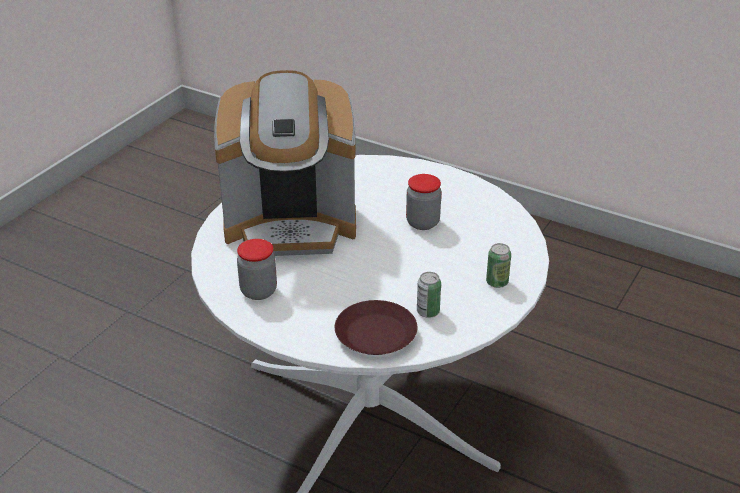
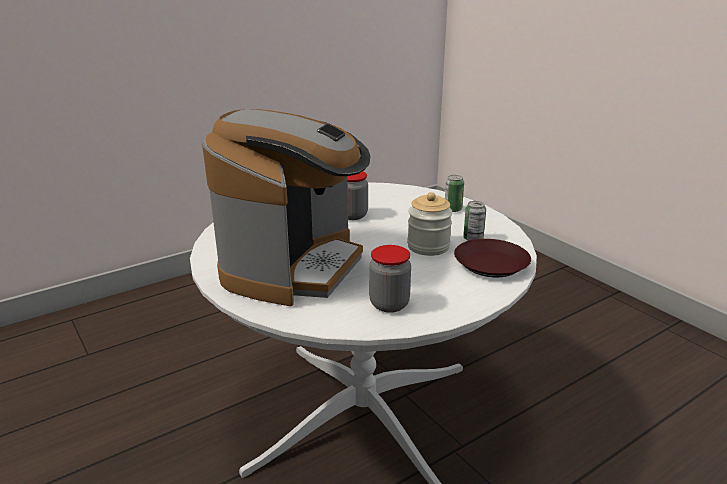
camera: 65 degrees left, 10 degrees down
none -> jar [407,192,453,256]

